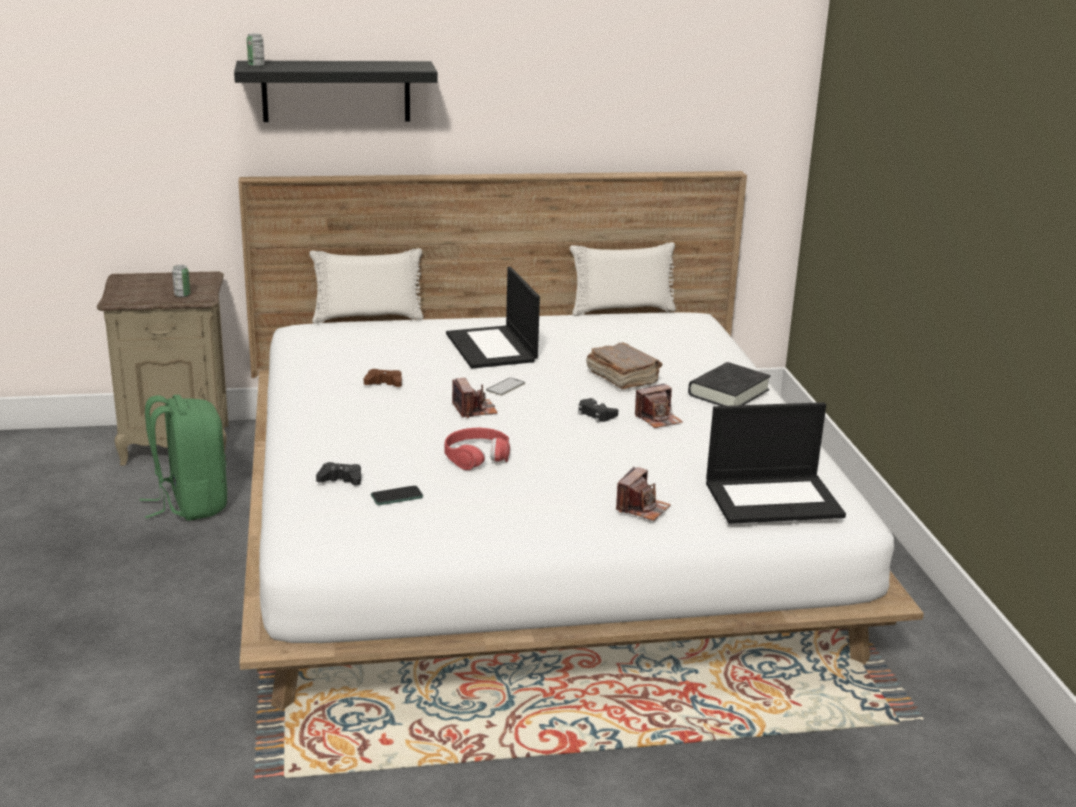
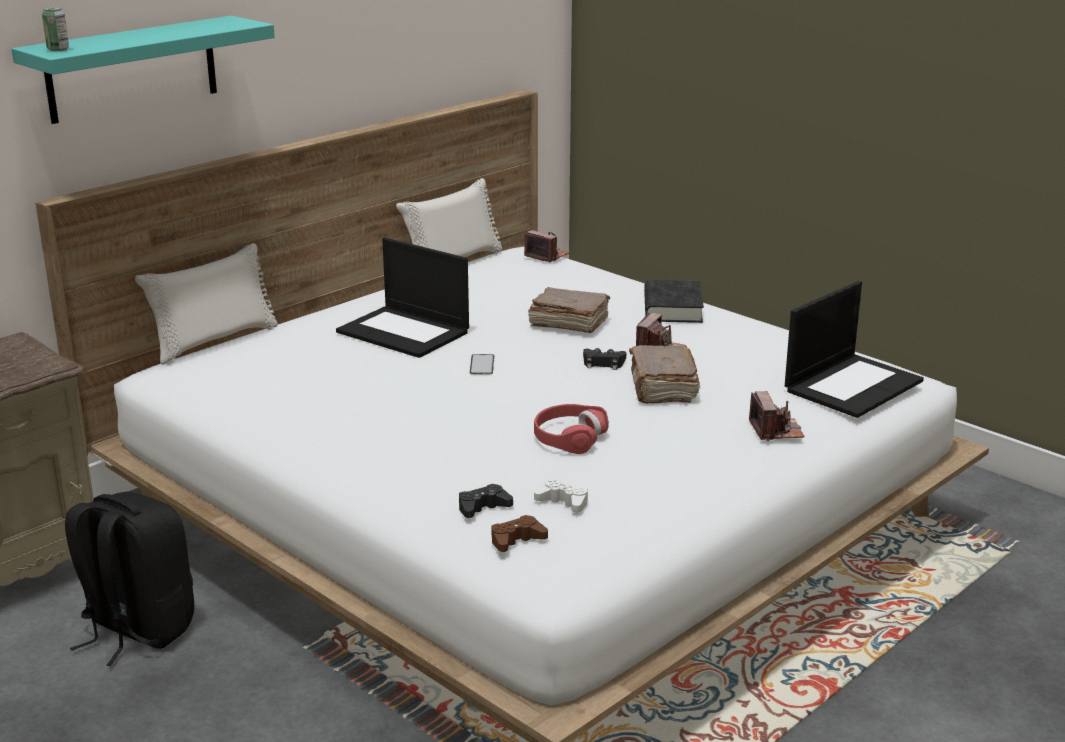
camera: 35 degrees left, 0 degrees up
green backpack [140,395,227,521] -> black backpack [65,492,194,666]
can [172,265,190,297] -> none
black shelf [234,61,437,122] -> turquoise shelf [11,16,275,124]
brown game controller [364,369,402,387] -> brown game controller moved to [492,515,548,552]
phone [371,486,423,505] -> white game controller [534,478,588,513]
camera [452,378,498,418] -> camera moved to [524,230,569,262]
none -> brown book [629,345,700,404]

